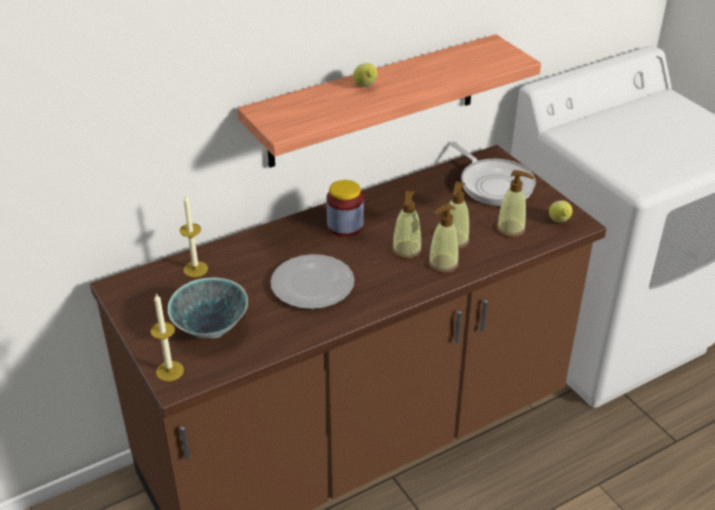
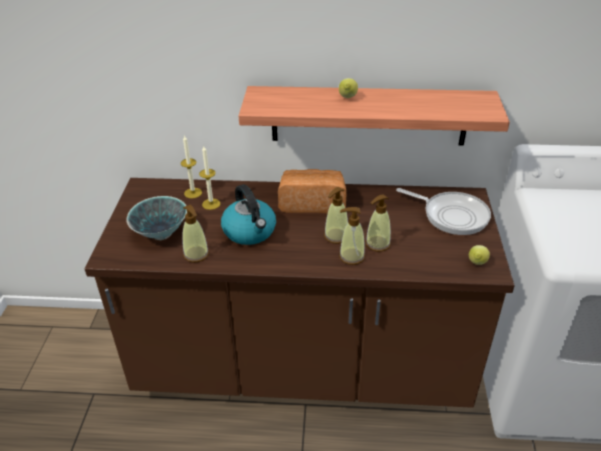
camera: 35 degrees right, 0 degrees up
candle [150,293,184,381] -> candle moved to [199,146,220,210]
plate [271,254,354,309] -> kettle [221,184,276,245]
jar [326,180,364,237] -> bread [278,169,347,213]
frying pan [450,142,536,206] -> frying pan turned 60 degrees counterclockwise [396,188,491,235]
soap dispenser [496,170,534,238] -> soap dispenser moved to [182,205,209,262]

